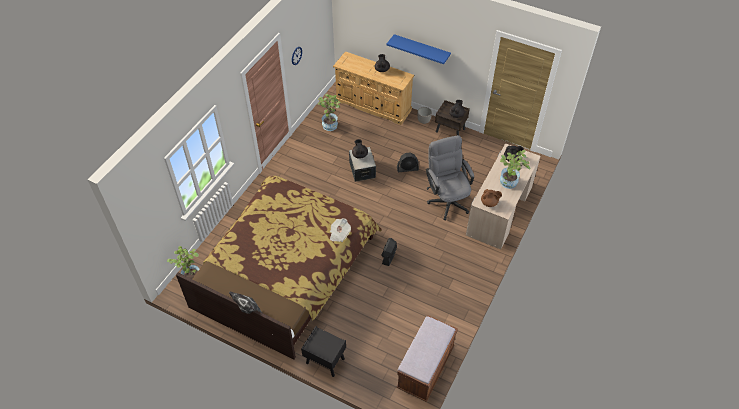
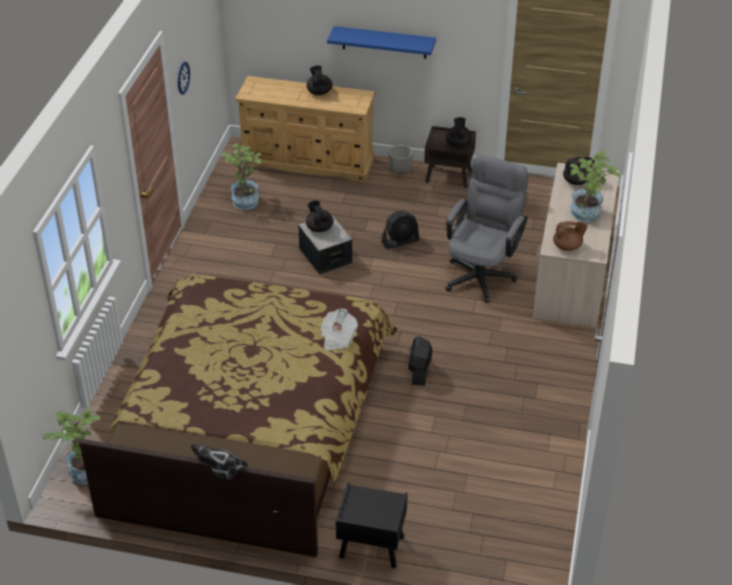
camera: 15 degrees left, 10 degrees down
brown bench [396,316,458,402] -> none
grey office chair [426,135,474,220] -> grey office chair turned 60 degrees clockwise [445,155,529,303]

